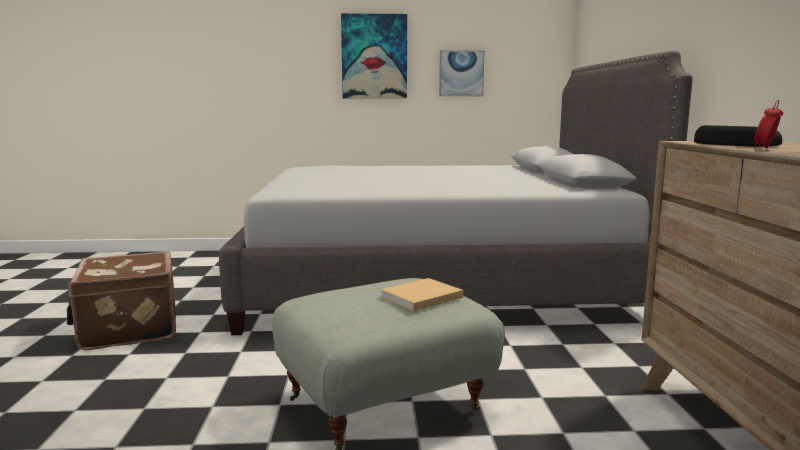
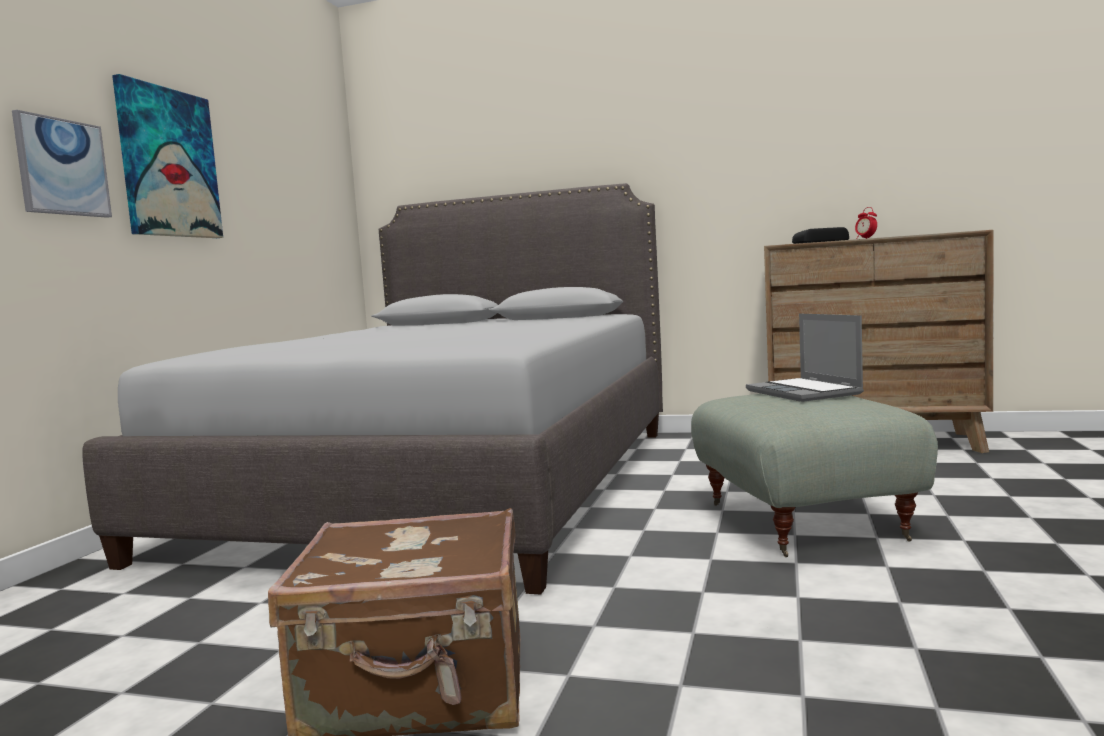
camera: 70 degrees left, 5 degrees down
beige book [380,278,463,311] -> laptop [746,314,864,402]
picture [439,50,485,96] -> picture moved to [12,110,112,218]

